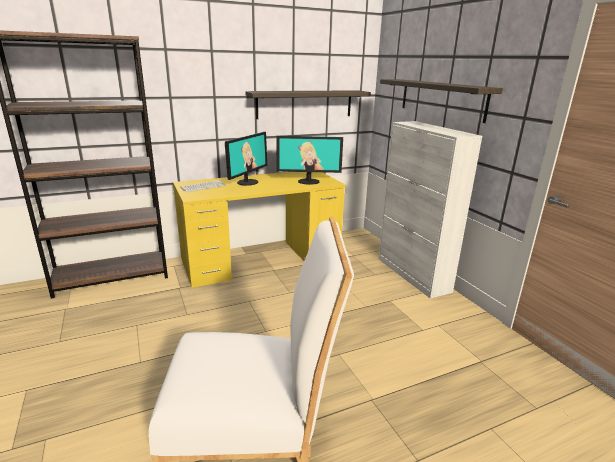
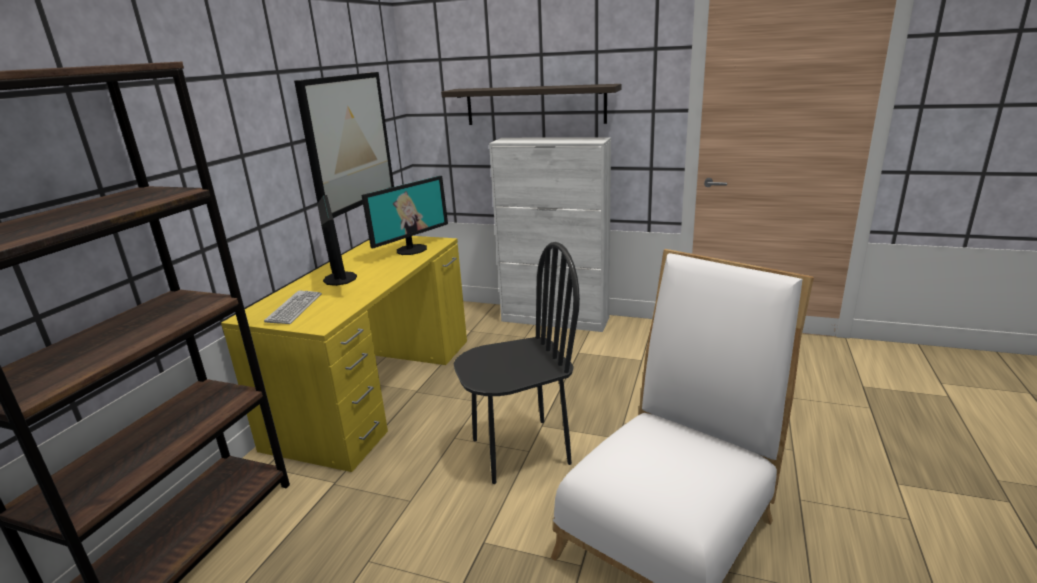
camera: 45 degrees left, 0 degrees up
shelf [245,90,371,119] -> picture [294,72,394,218]
none -> black chair [453,242,580,484]

